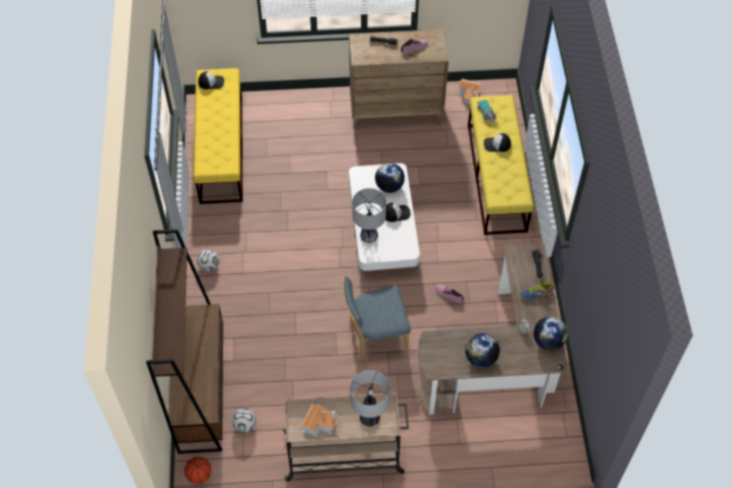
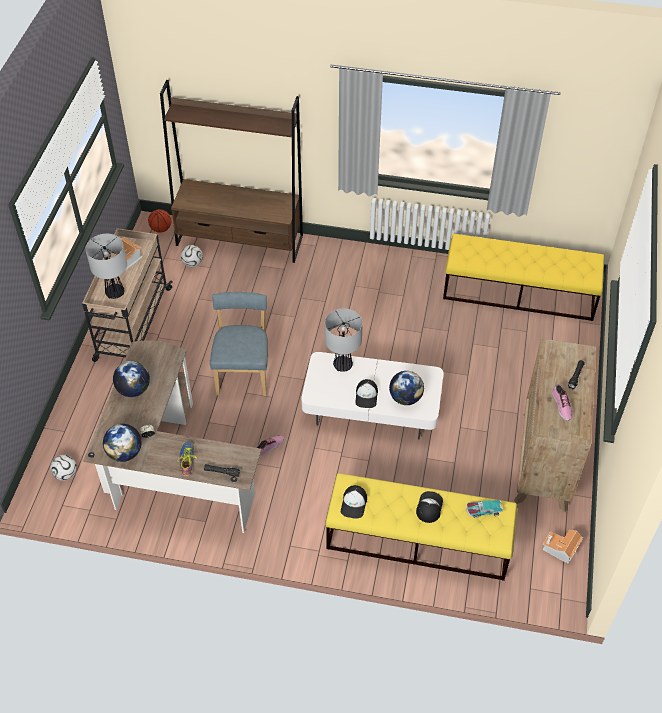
camera: 105 degrees right, 5 degrees down
football [197,249,219,271] -> football moved to [50,455,77,481]
cap [198,71,224,89] -> cap moved to [341,485,367,519]

